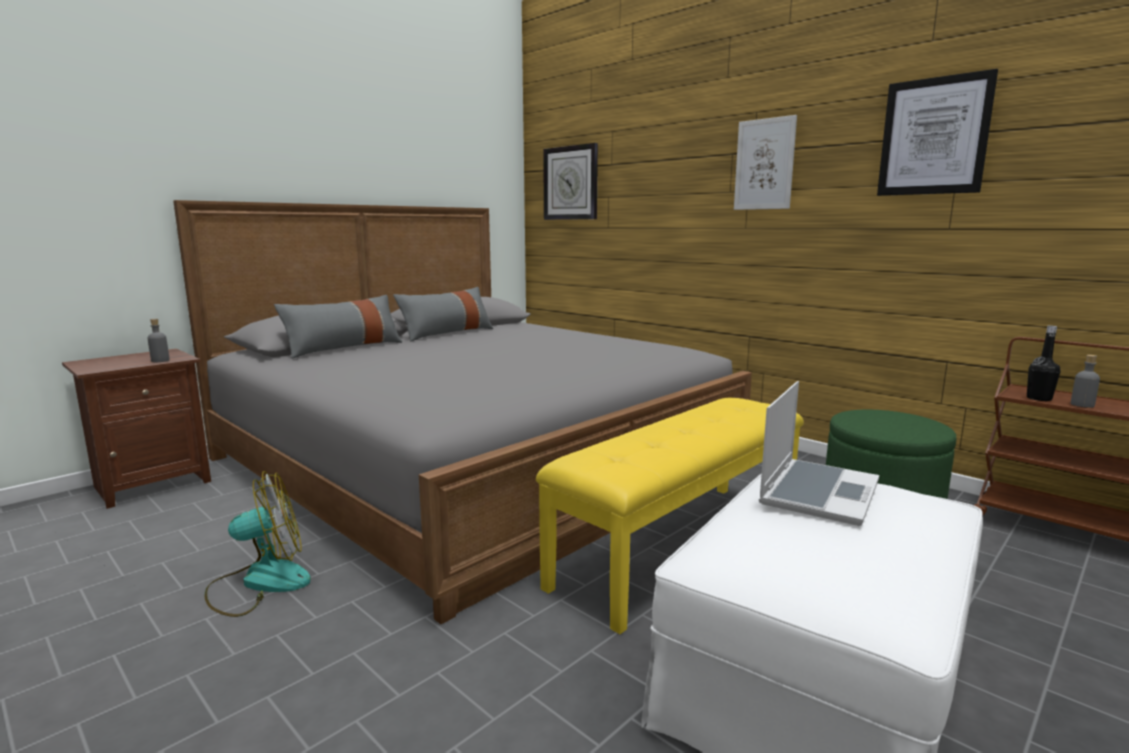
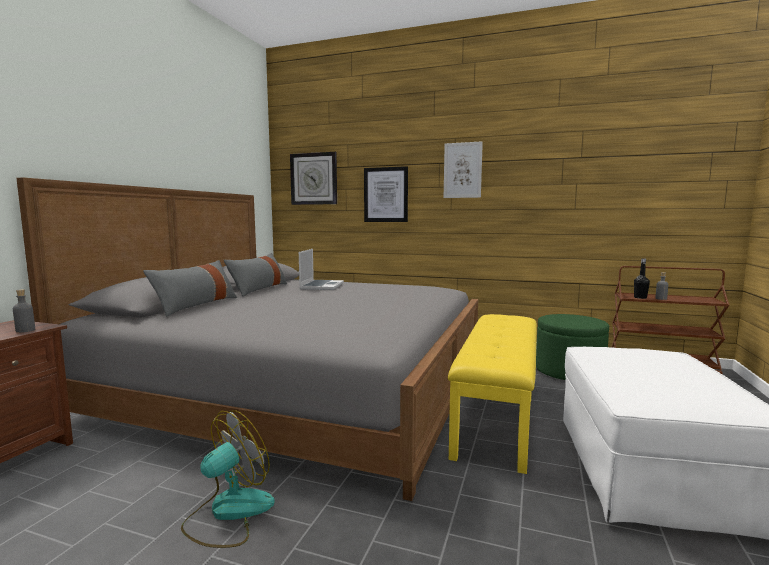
camera: 25 degrees left, 5 degrees down
laptop [759,381,879,526] -> laptop moved to [299,249,344,290]
picture [877,69,998,196] -> picture moved to [364,166,408,222]

